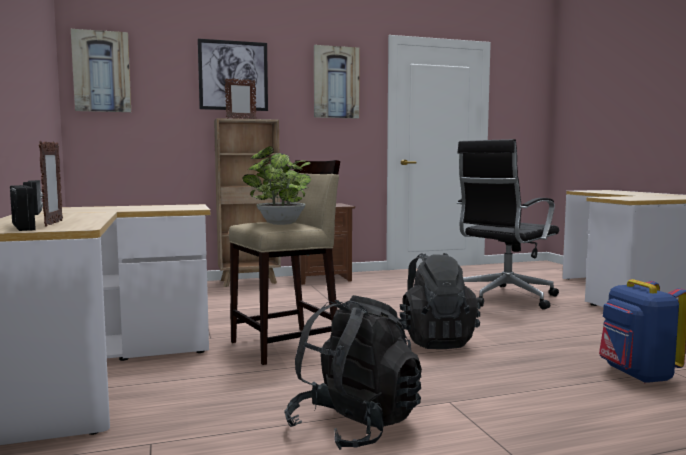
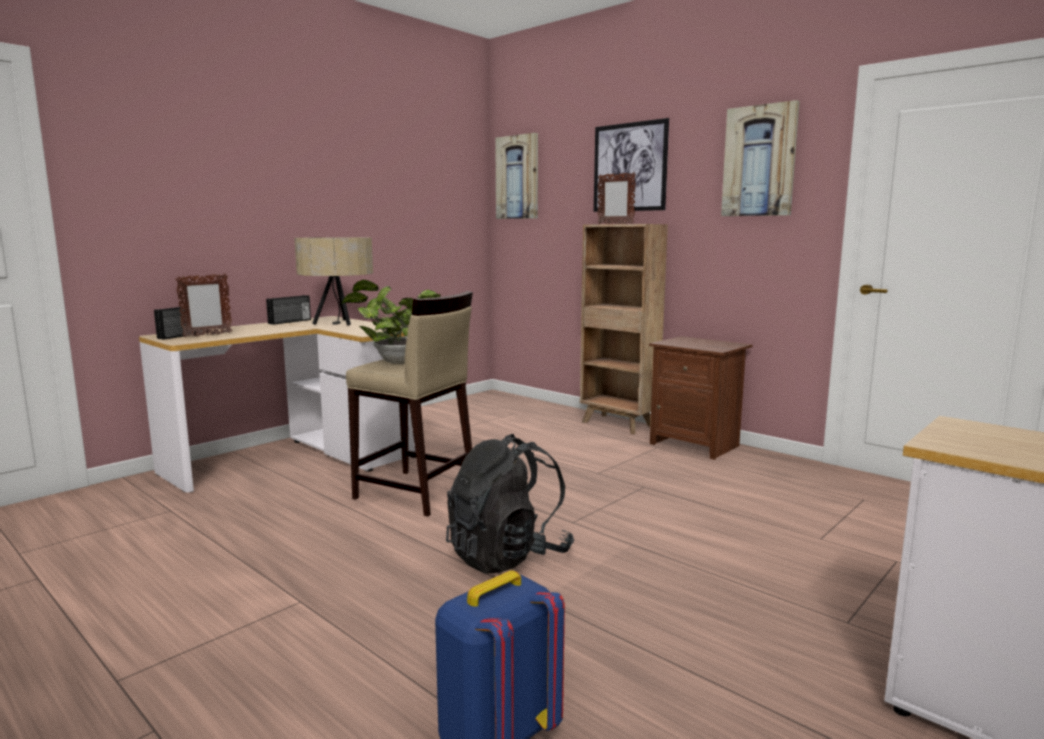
camera: 60 degrees right, 5 degrees up
black backpack [284,295,422,450] -> none
black office chair [457,139,559,310] -> none
none -> beige table lamp [294,237,373,326]

